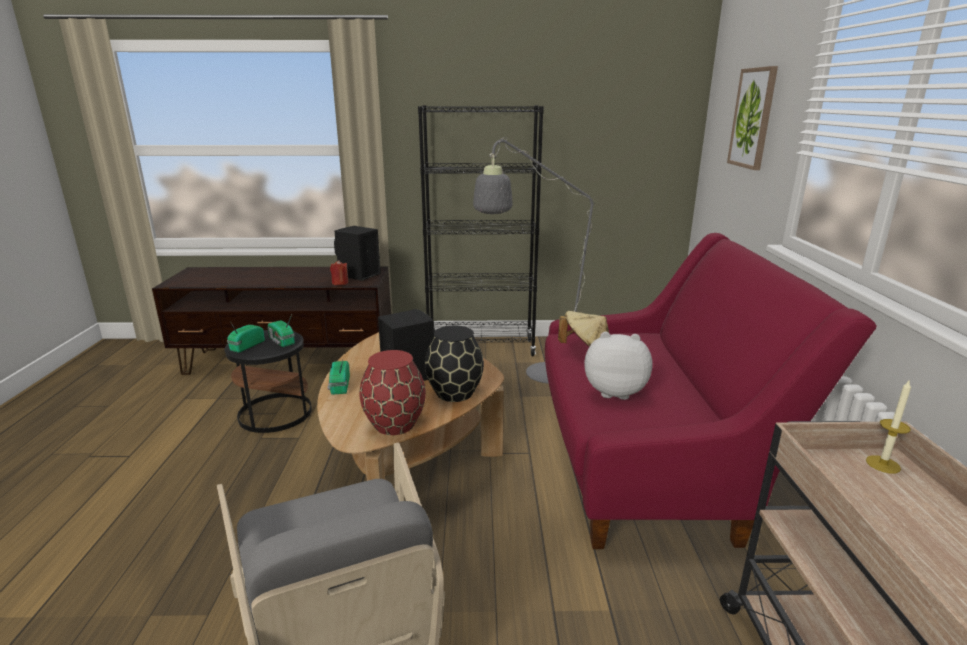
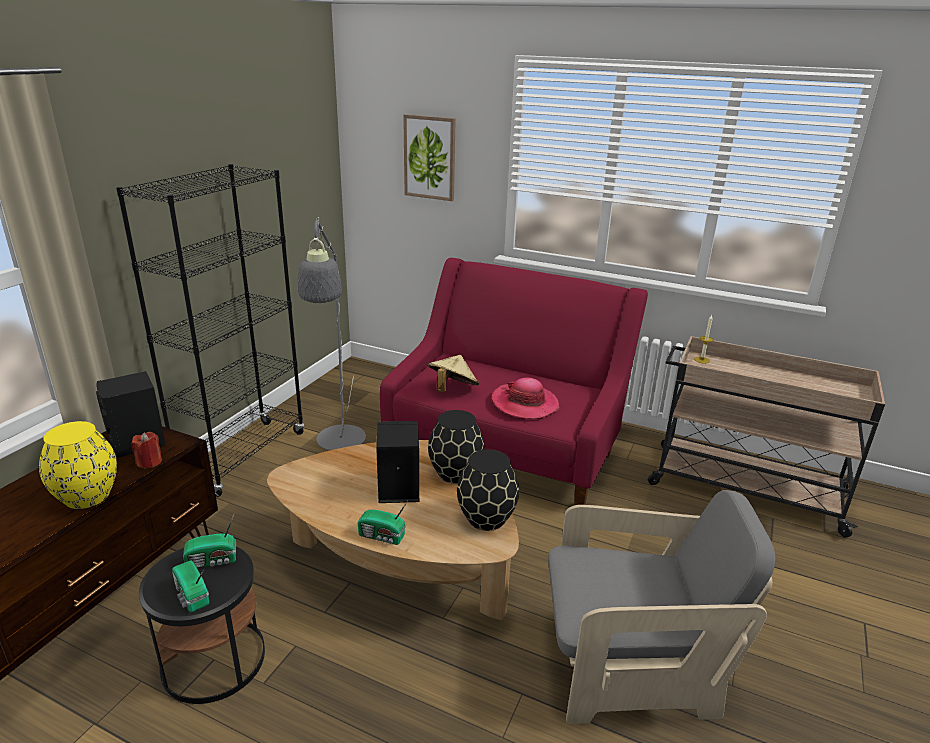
camera: 65 degrees left, 5 degrees up
red vase [360,350,426,435] -> black vase [457,449,519,531]
plush toy [584,332,652,400] -> hat [492,377,559,419]
none -> yellow vase [39,421,117,509]

